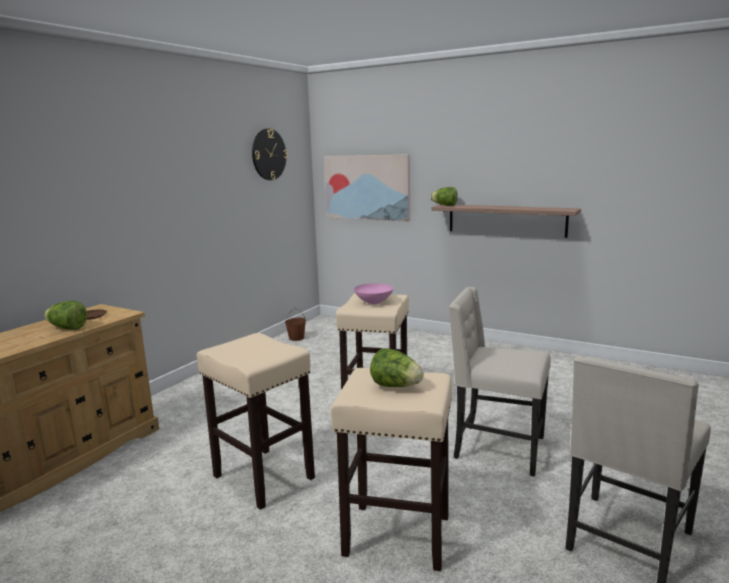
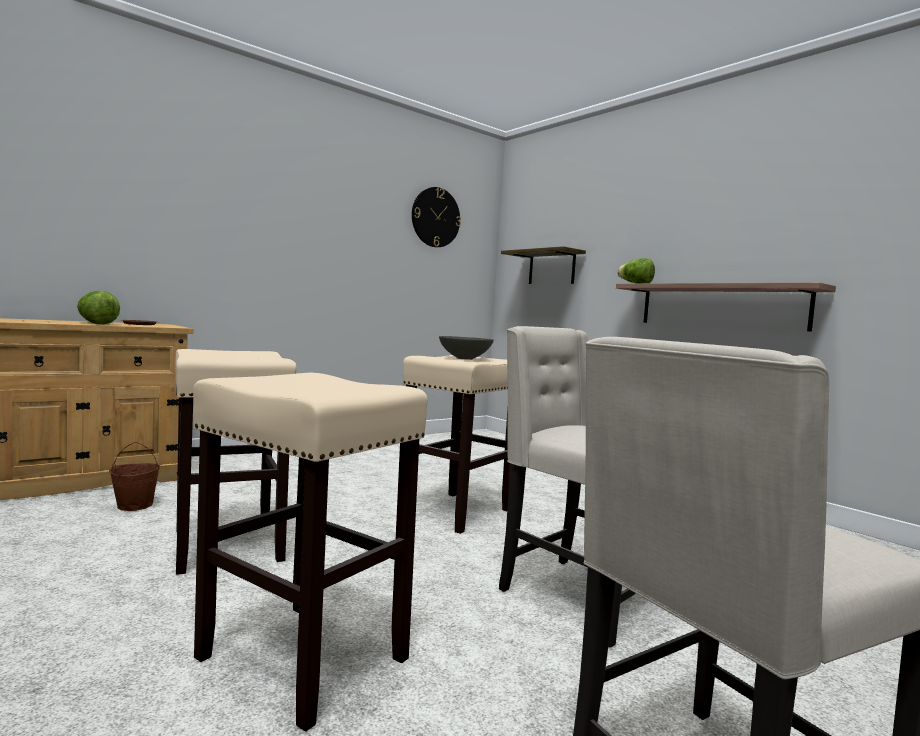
camera: 20 degrees right, 10 degrees down
brown bucket [285,308,306,341] -> brown bucket moved to [109,442,160,511]
picture [324,154,410,222] -> shelf [501,246,586,284]
pink bowl [354,283,394,304] -> grey bowl [439,336,494,360]
lettuce [370,348,424,387] -> none

